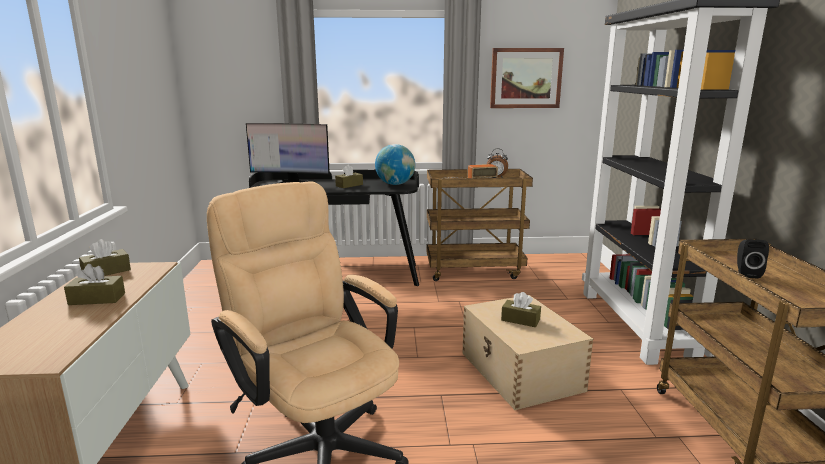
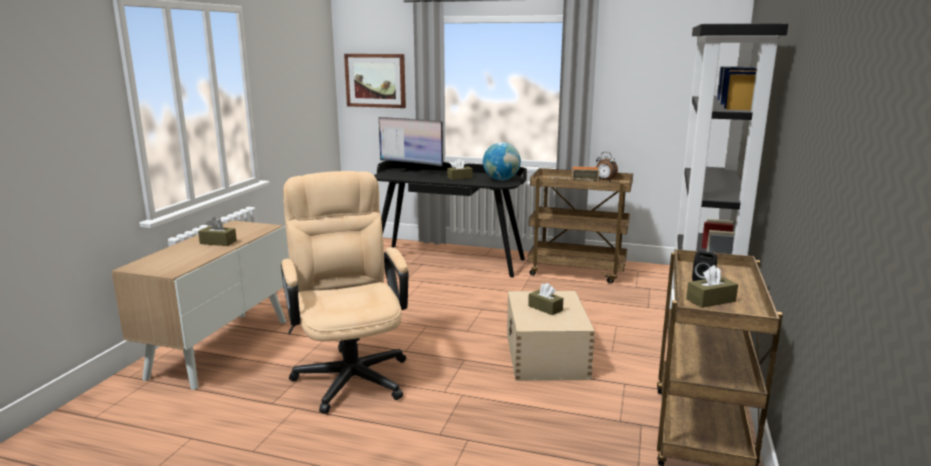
camera: 20 degrees right, 0 degrees up
brown tissue box [79,239,131,276] -> brown tissue box moved to [686,265,738,308]
picture [490,48,564,108] -> picture moved to [344,54,406,108]

